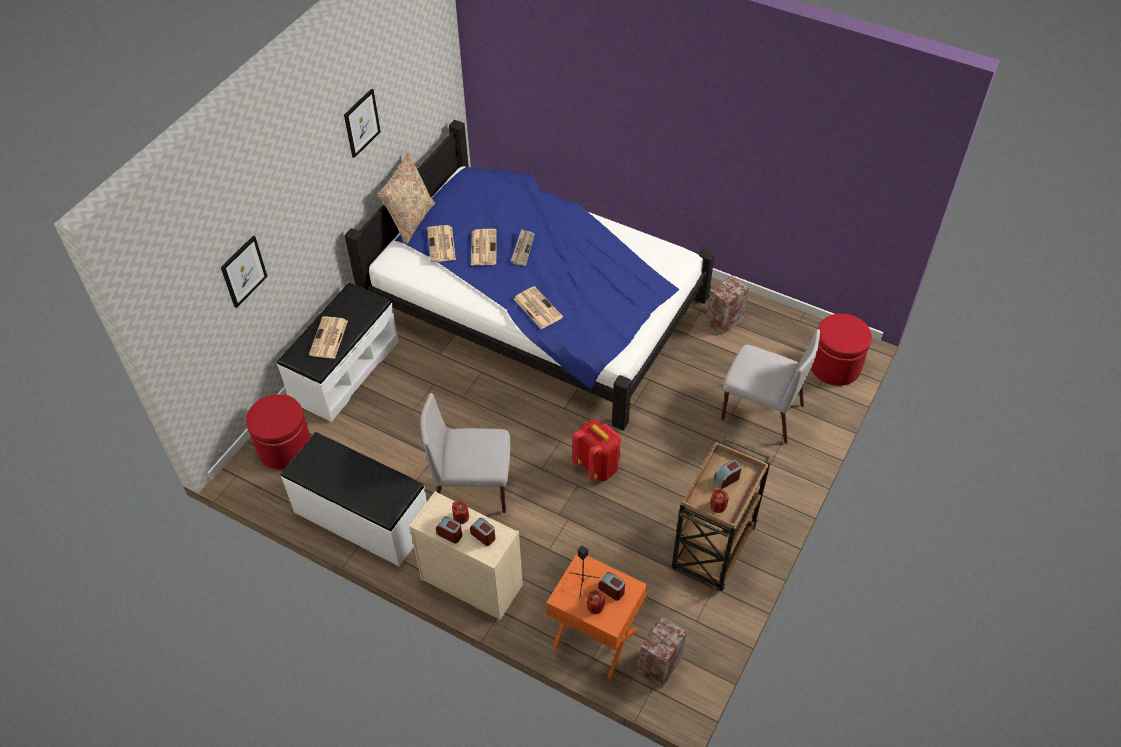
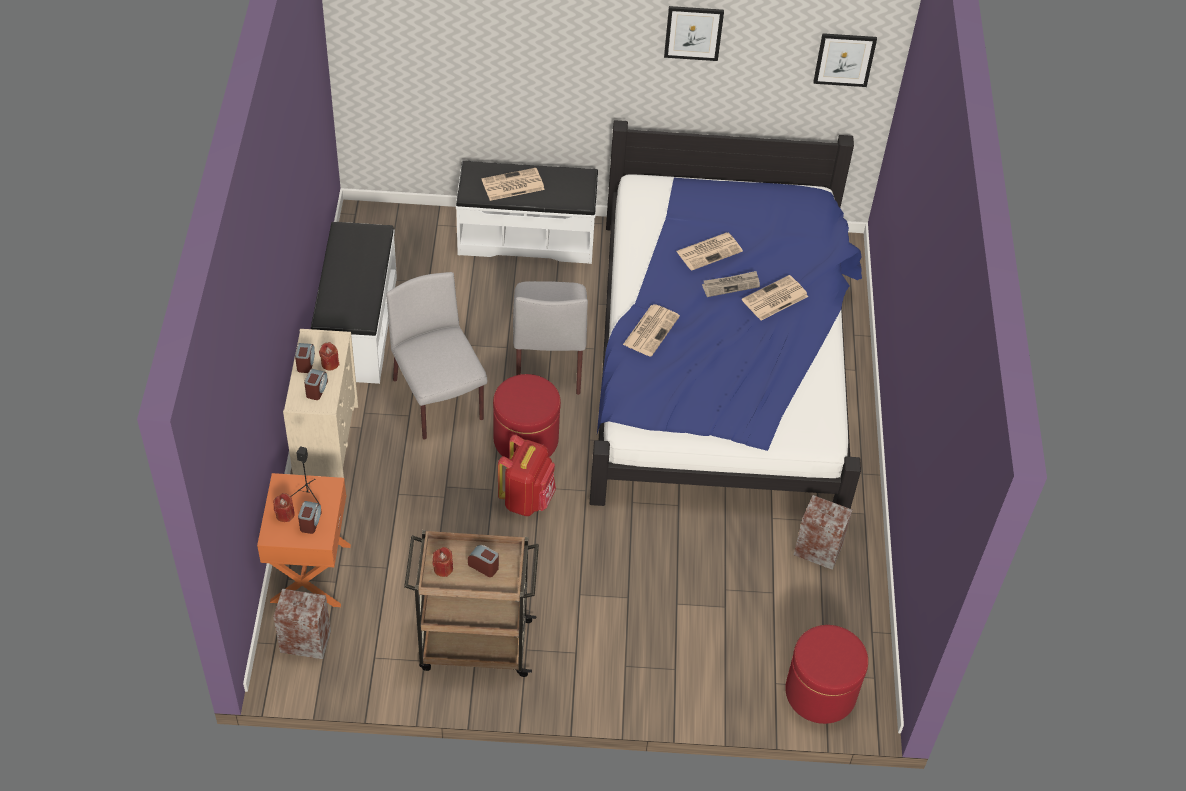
camera: 60 degrees right, 0 degrees up
picture [221,236,268,308] -> picture moved to [813,33,877,87]
red ottoman [246,394,311,470] -> red ottoman moved to [493,374,561,459]
beige pillow [377,152,435,245] -> none
newspaper [427,225,456,262] -> newspaper moved to [742,275,808,321]
grey chair [721,329,820,444] -> grey chair moved to [513,281,588,395]

